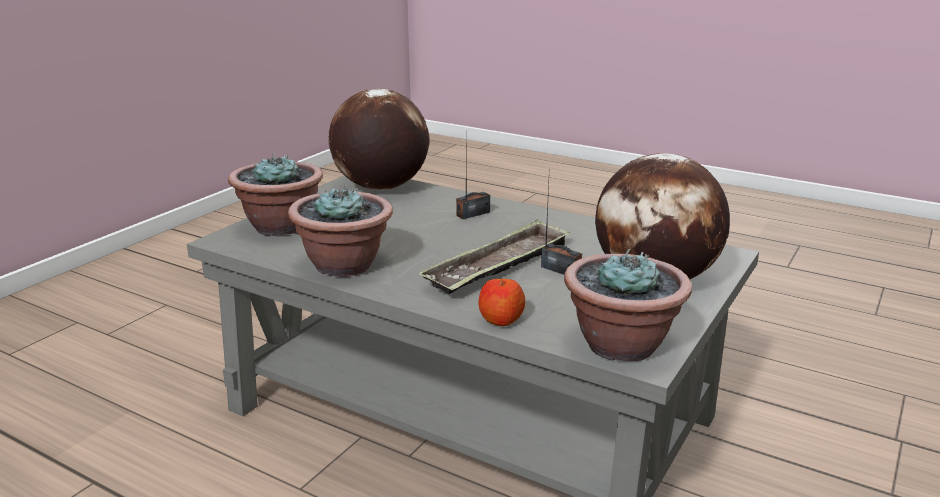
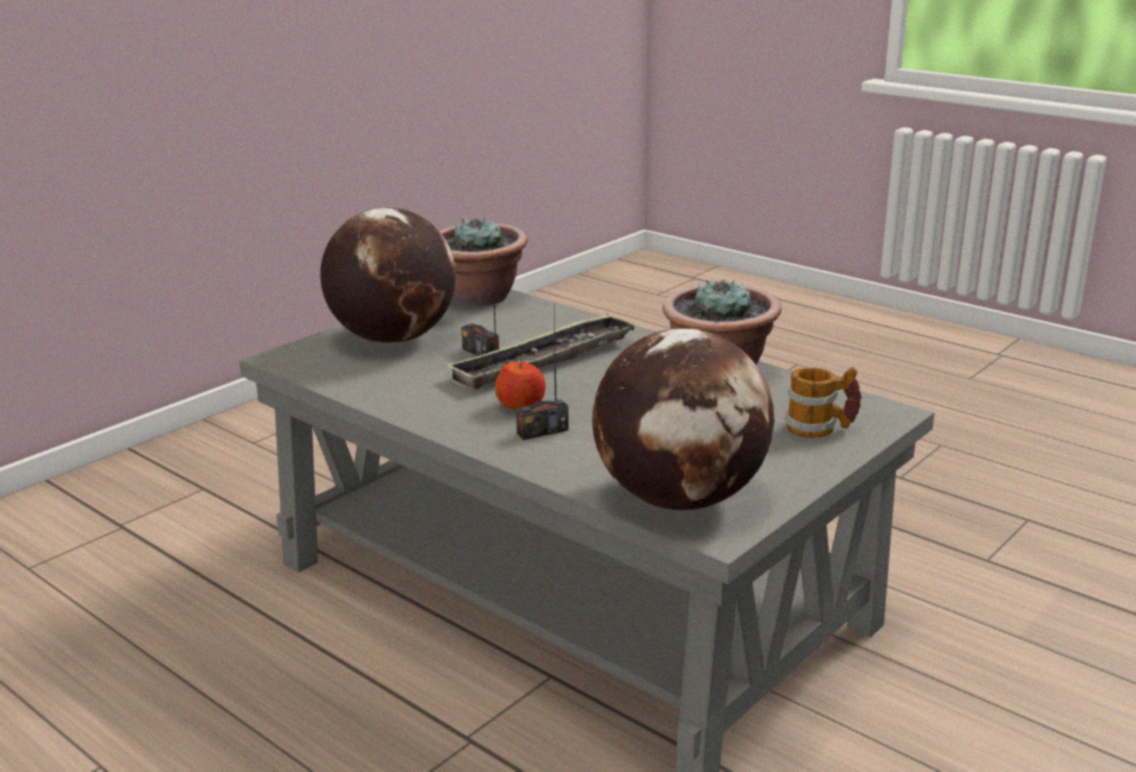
camera: 170 degrees left, 0 degrees up
potted plant [228,153,323,236] -> mug [784,367,862,438]
apple [478,277,525,326] -> apple moved to [495,359,546,410]

